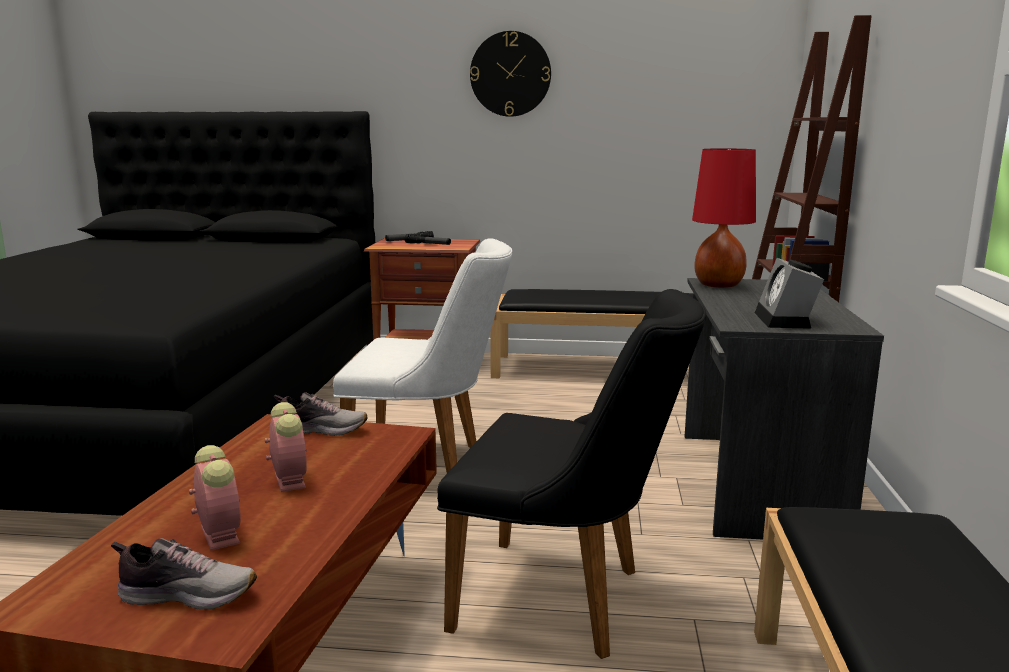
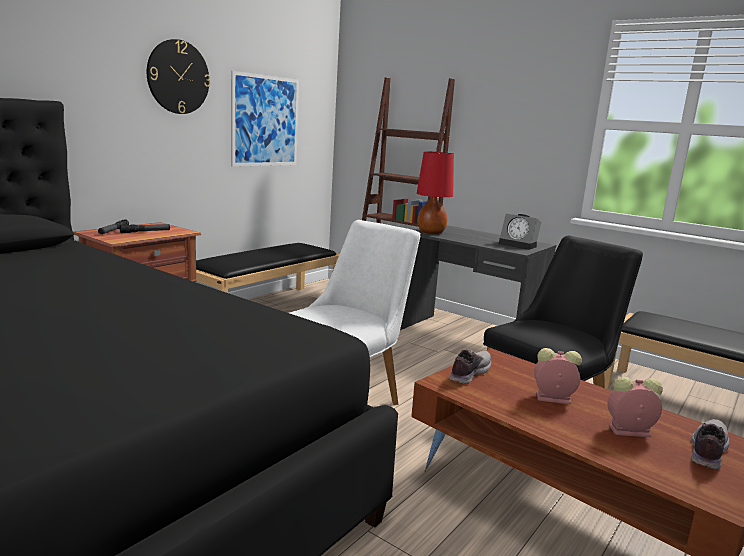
camera: 60 degrees left, 0 degrees up
none -> picture [231,71,299,167]

